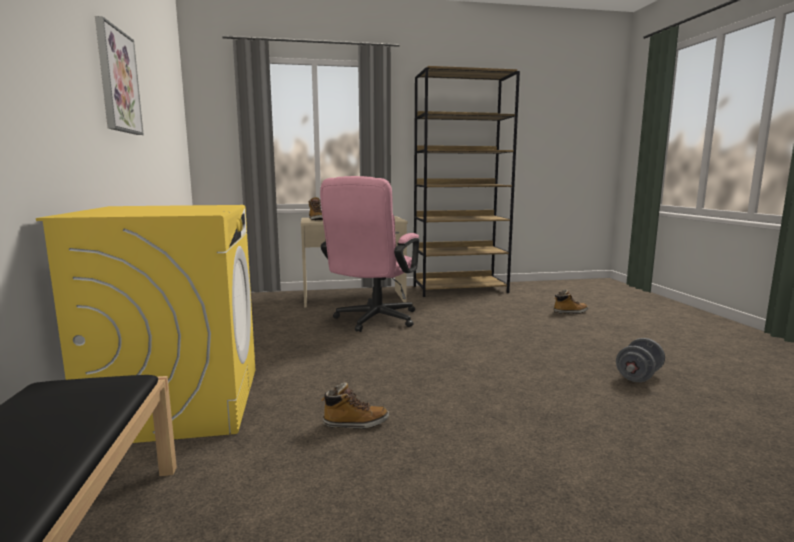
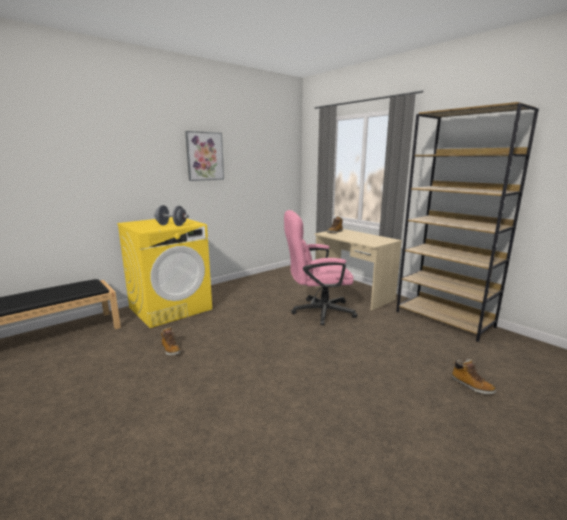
camera: 60 degrees right, 5 degrees up
grey dumbbell [616,338,665,382] -> grey dumbbell moved to [154,205,189,226]

